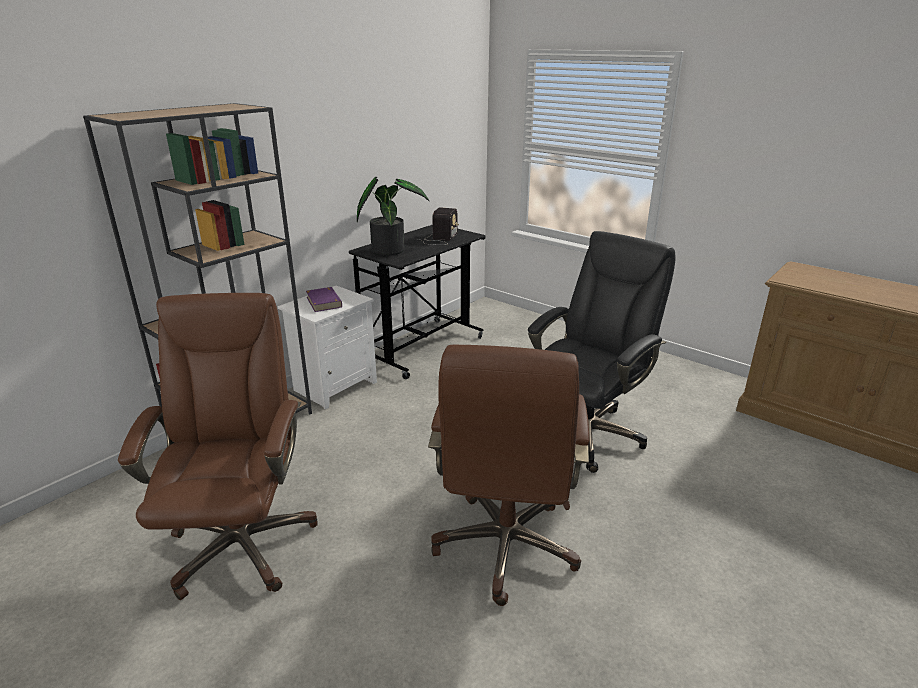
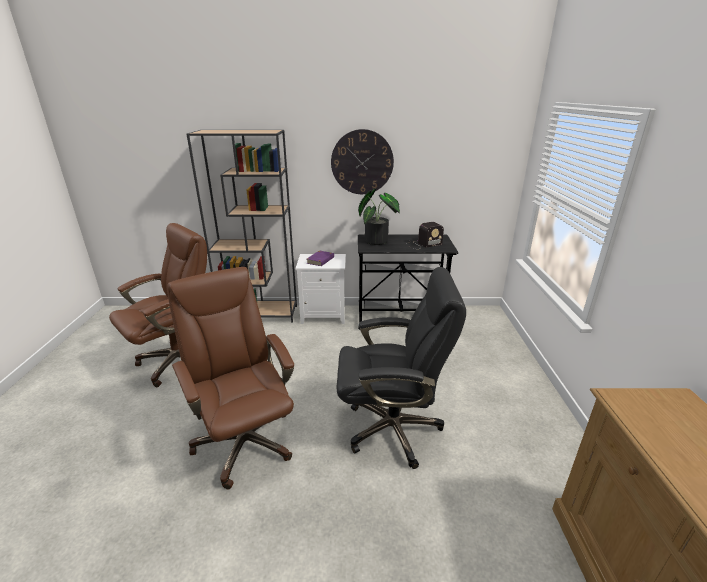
camera: 50 degrees right, 0 degrees up
brown office chair [428,344,589,606] -> brown office chair turned 90 degrees clockwise [167,267,294,490]
none -> wall clock [331,129,394,194]

